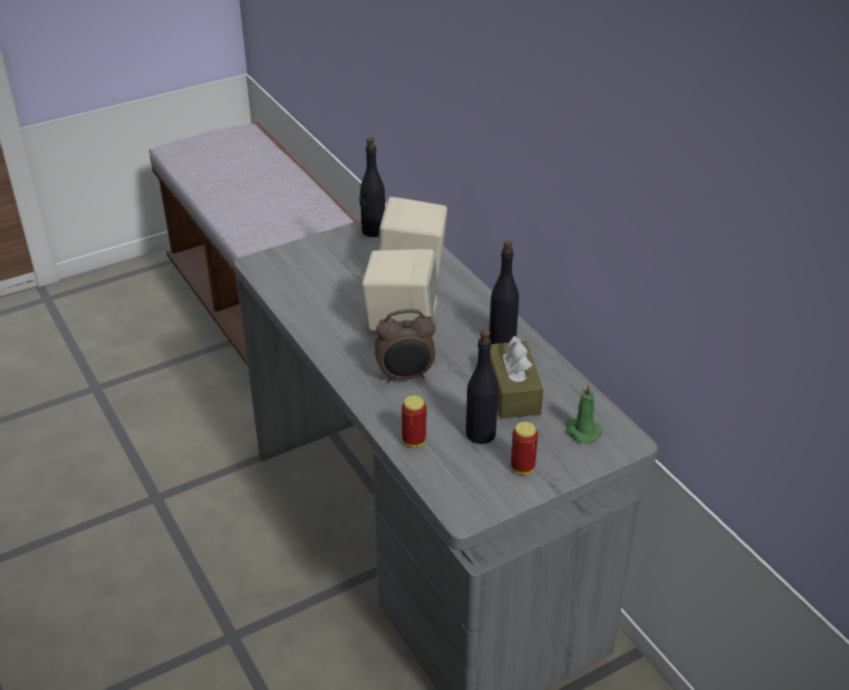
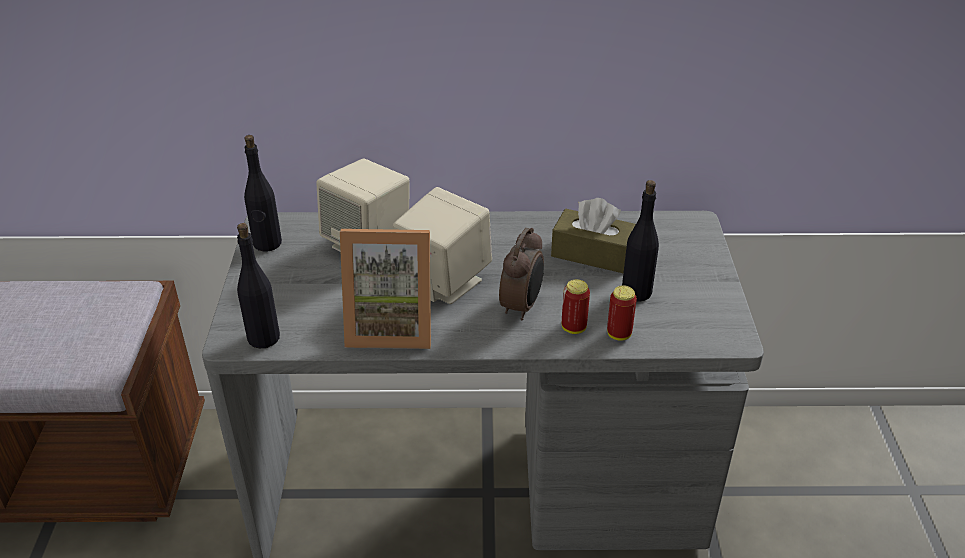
camera: 60 degrees left, 0 degrees up
black bottle [489,240,519,344] -> black bottle moved to [237,223,280,348]
can [511,422,538,474] -> can moved to [562,279,590,334]
green candle [566,384,602,444] -> none
none -> picture frame [340,229,431,349]

